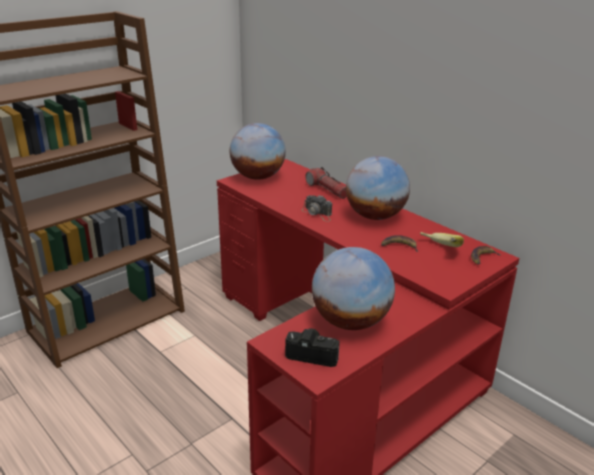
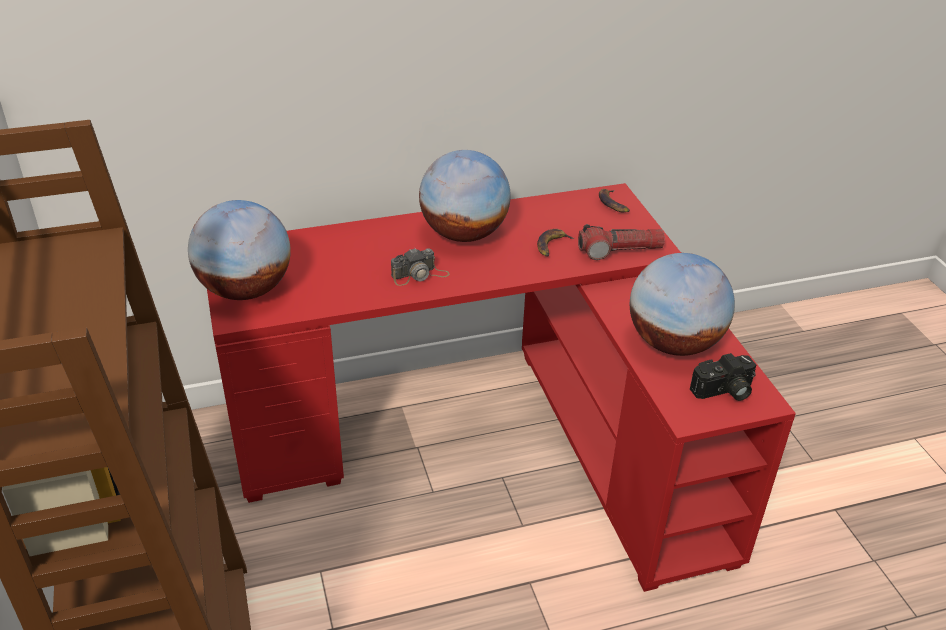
camera: 65 degrees left, 10 degrees up
camera [285,328,339,367] -> camera turned 150 degrees counterclockwise [690,353,756,401]
flashlight [305,167,347,199] -> flashlight moved to [578,224,665,260]
banana [420,232,464,247] -> none

